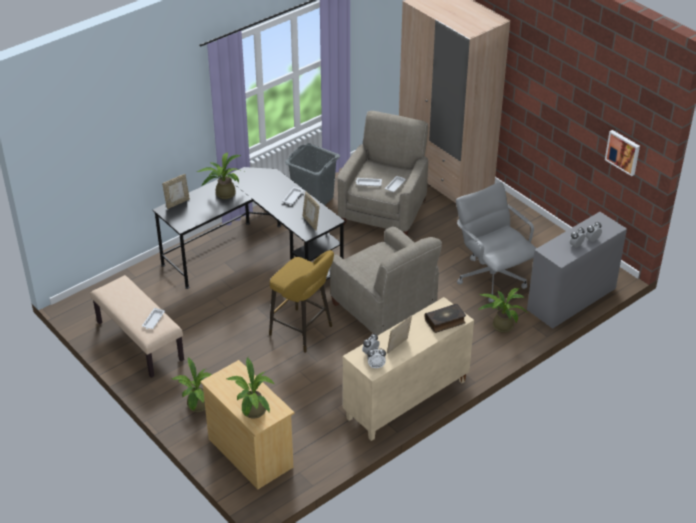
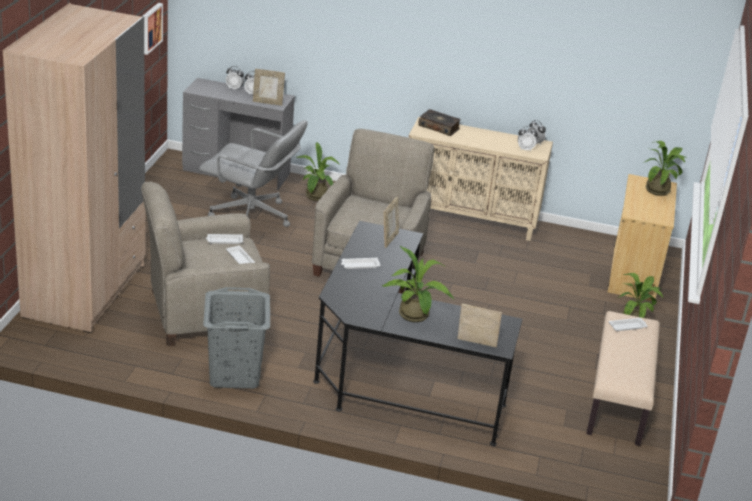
camera: 130 degrees left, 10 degrees down
yellow stool [269,250,334,353] -> none
picture frame [387,316,412,354] -> picture frame moved to [253,69,285,106]
grey office chair [456,182,537,302] -> grey office chair turned 90 degrees counterclockwise [199,120,308,227]

